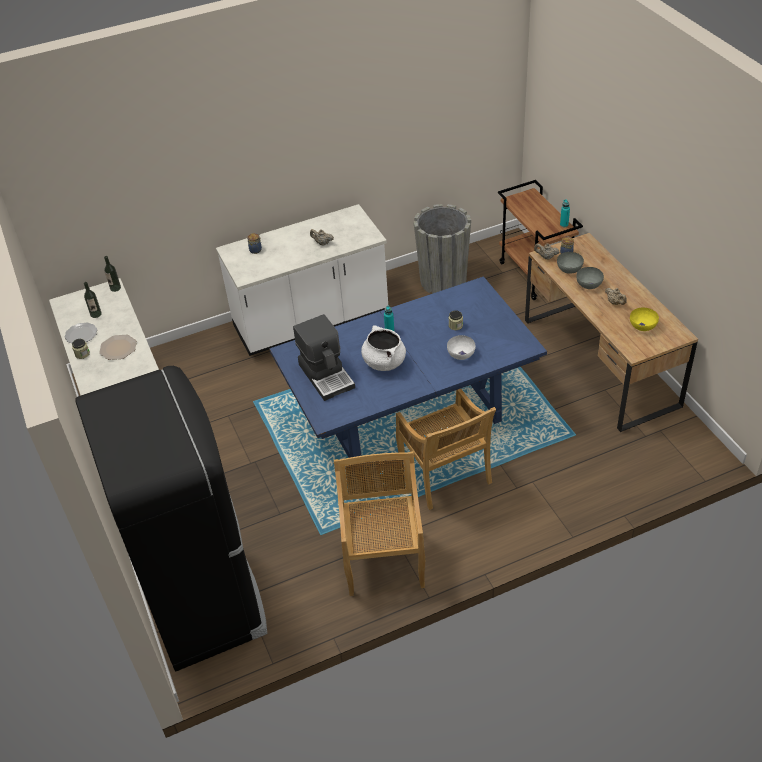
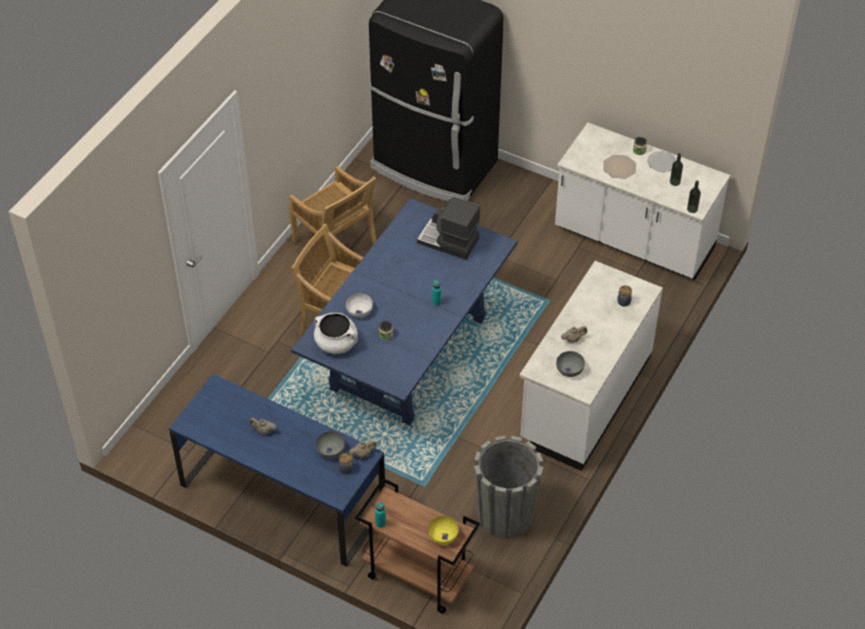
camera: 140 degrees right, 5 degrees up
white cooking pot [361,325,406,371] -> white cooking pot moved to [314,313,358,354]
brown desk [525,233,698,432] -> blue desk [169,374,385,567]
grey bowl [576,267,604,289] -> grey bowl moved to [556,351,585,377]
yellow bowl [630,308,659,331] -> yellow bowl moved to [428,516,459,545]

